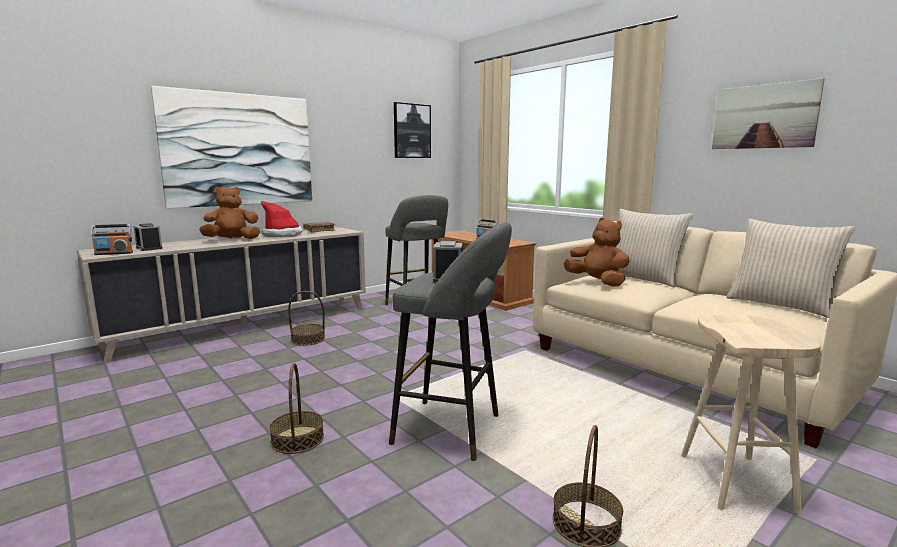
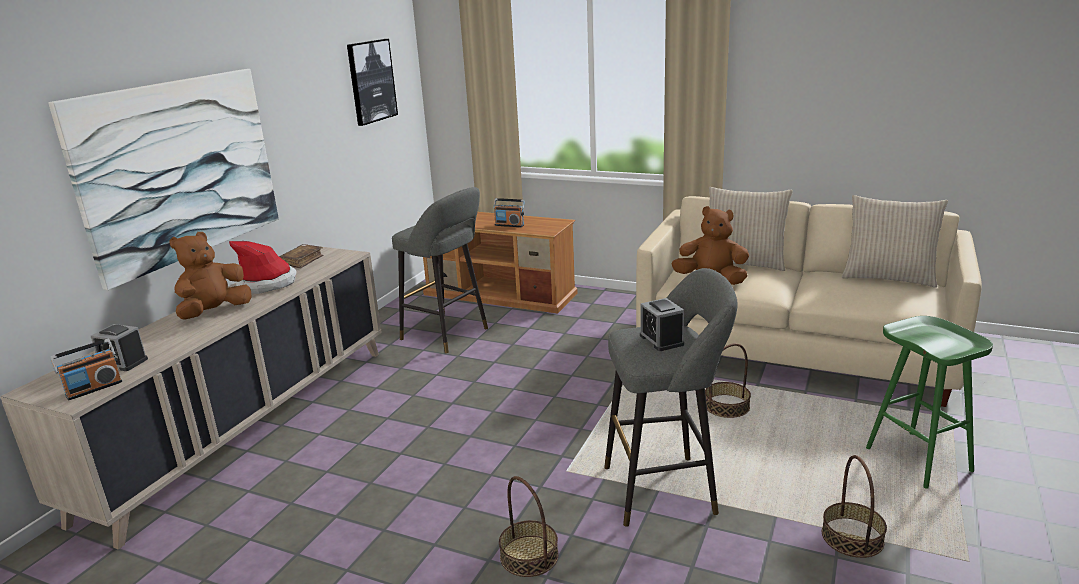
camera: 25 degrees left, 10 degrees up
basket [288,291,325,346] -> basket moved to [705,343,751,418]
beige stool [681,315,821,514] -> green stool [866,316,993,489]
picture [712,78,825,149] -> none

